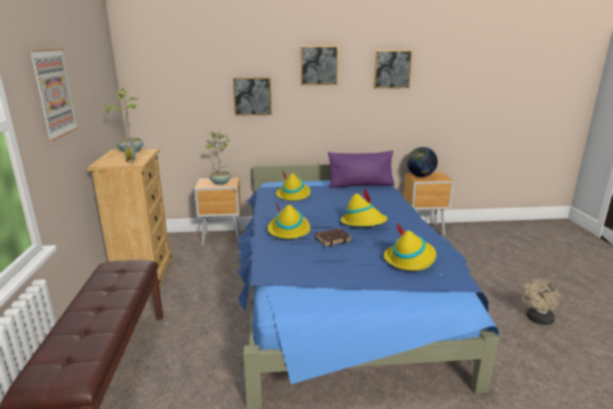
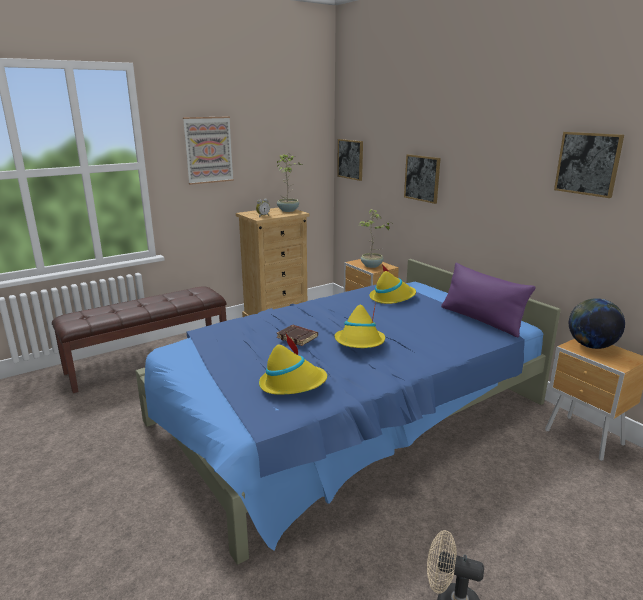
camera: 60 degrees right, 0 degrees up
yellow hat [268,202,311,239] -> none
picture [301,46,339,85] -> picture moved to [337,139,363,181]

